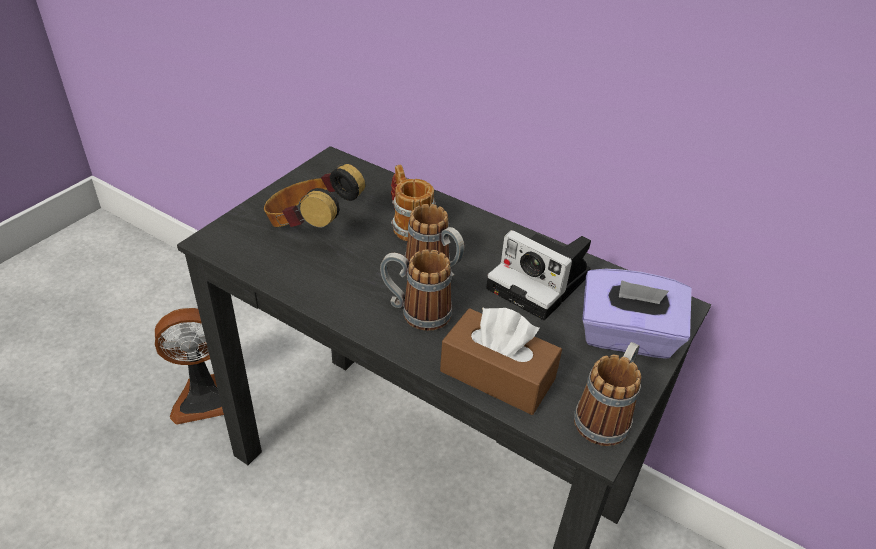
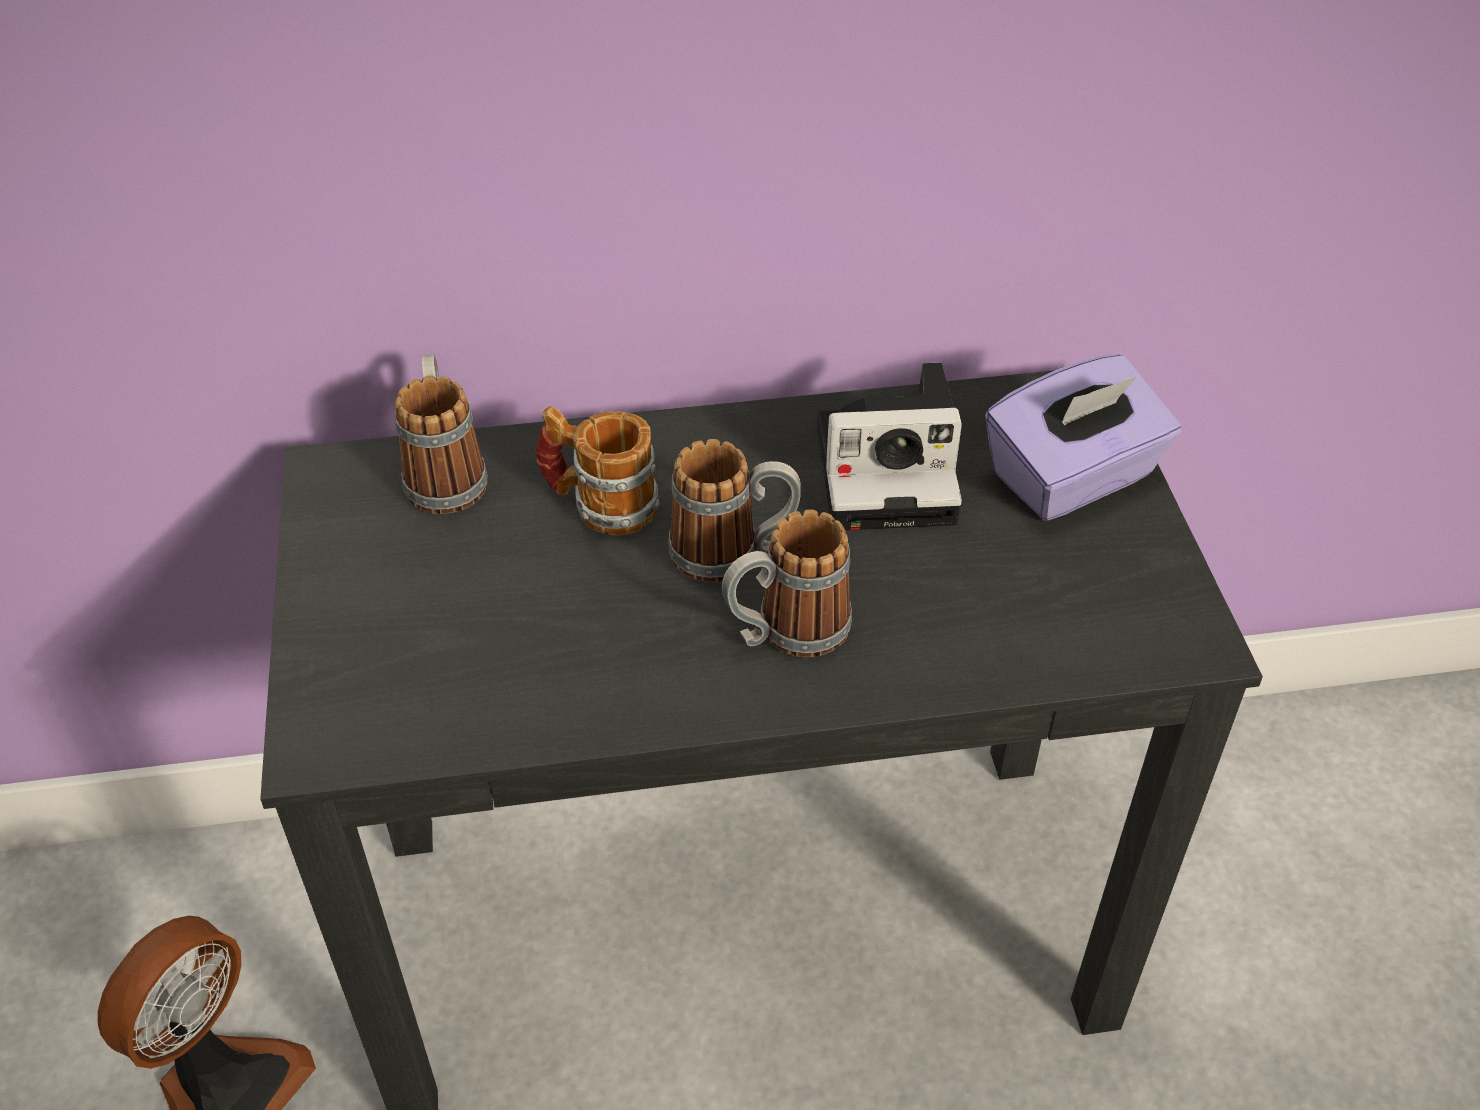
camera: 40 degrees left, 5 degrees up
headphones [264,164,365,228] -> none
brown tissue box [440,307,562,415] -> none
mug [574,342,641,446] -> mug moved to [395,354,488,514]

